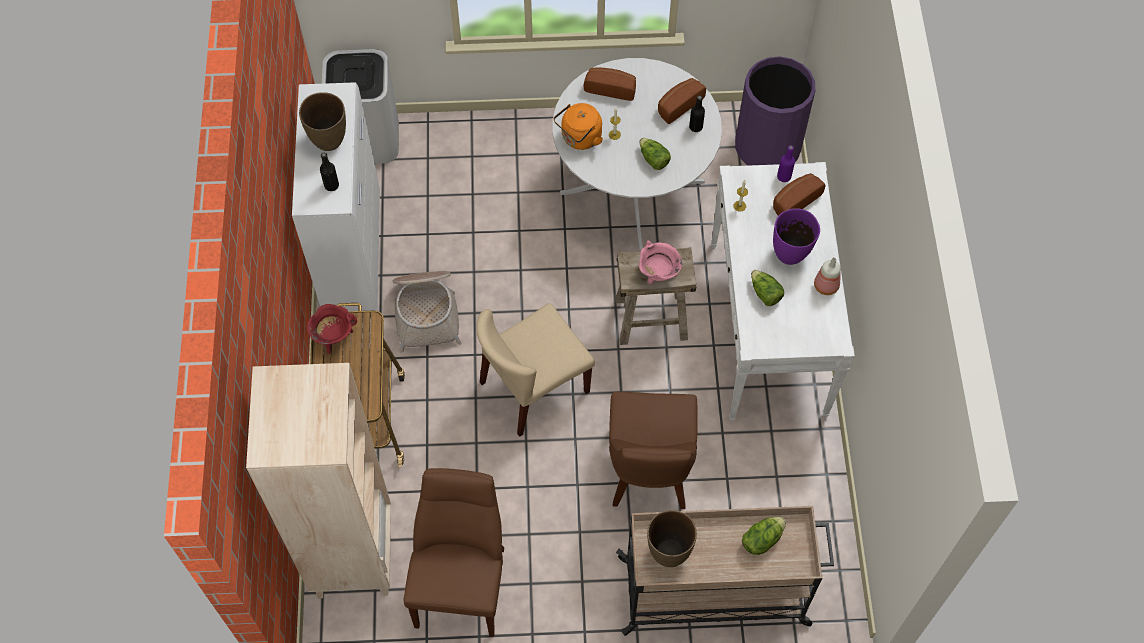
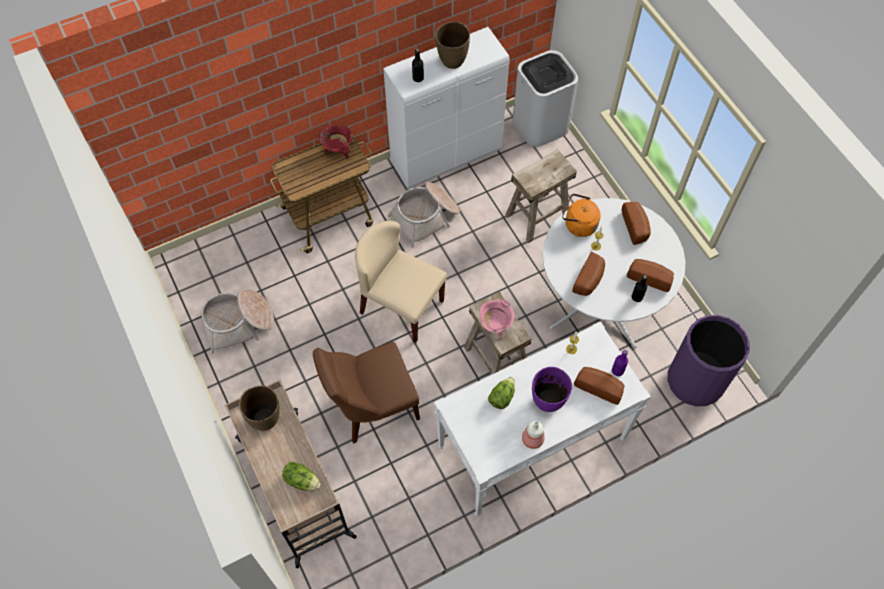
camera: 65 degrees right, 0 degrees up
beige bookcase [246,363,391,599] -> none
brown chair [404,468,504,637] -> basket [201,289,274,354]
lettuce [639,138,671,170] -> bread [572,252,605,296]
none -> beige stool [506,149,577,243]

